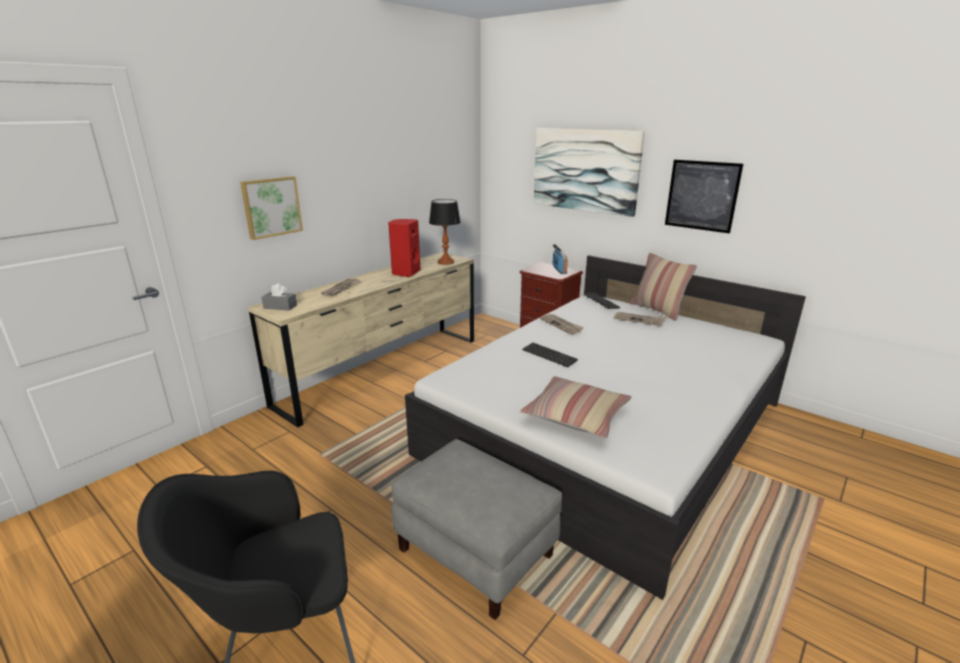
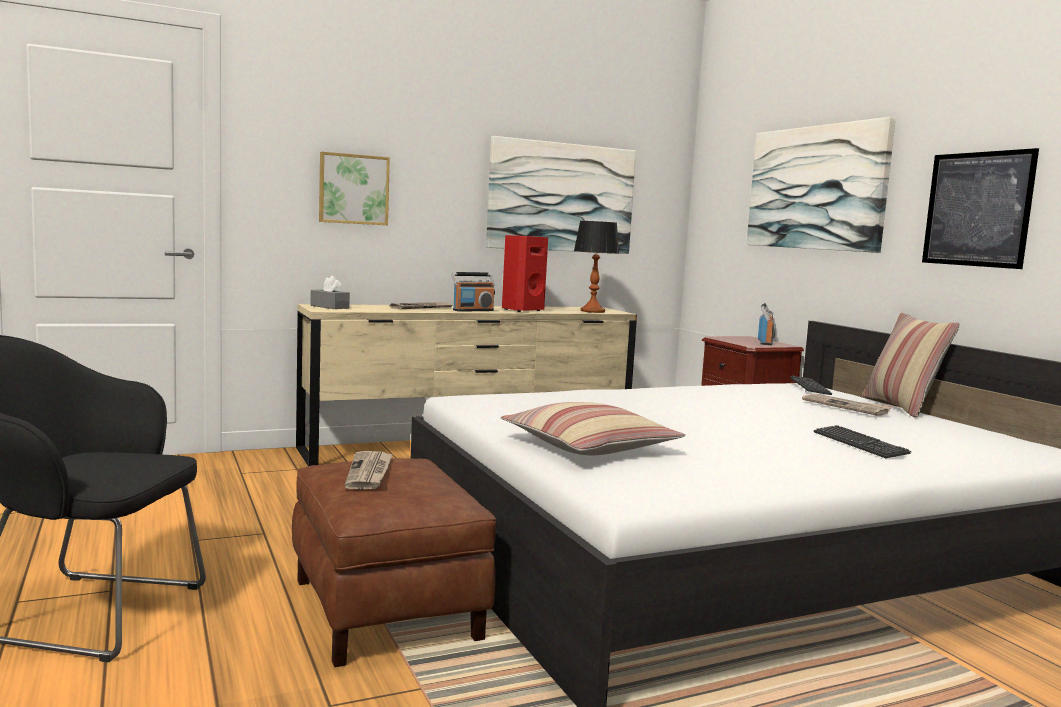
camera: 25 degrees right, 15 degrees down
grey ottoman [391,439,562,620] -> brown ottoman [292,458,496,667]
keyboard [522,343,578,367] -> keyboard moved to [814,425,911,458]
newspaper [540,314,584,335] -> newspaper moved to [345,451,393,489]
none -> radio [452,272,495,311]
none -> picture [486,136,636,254]

